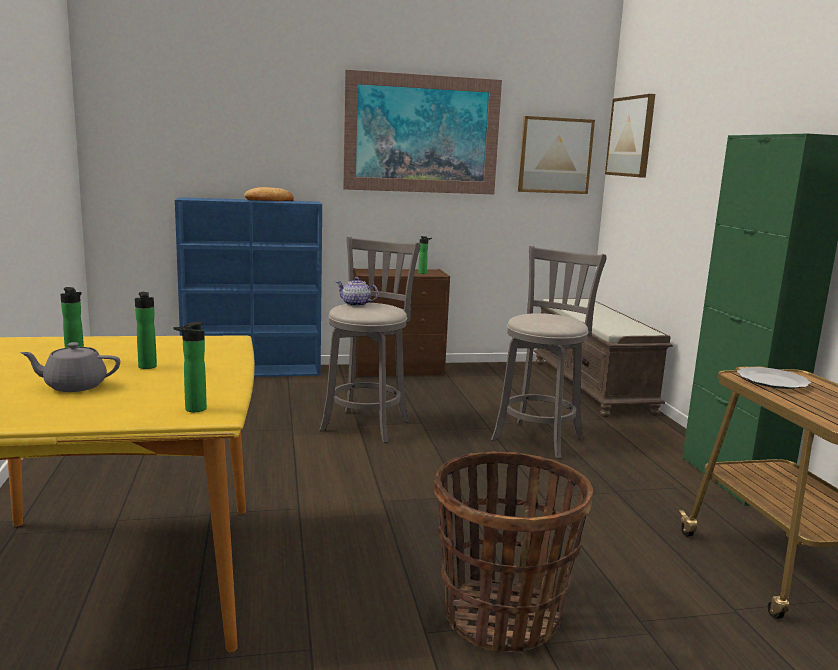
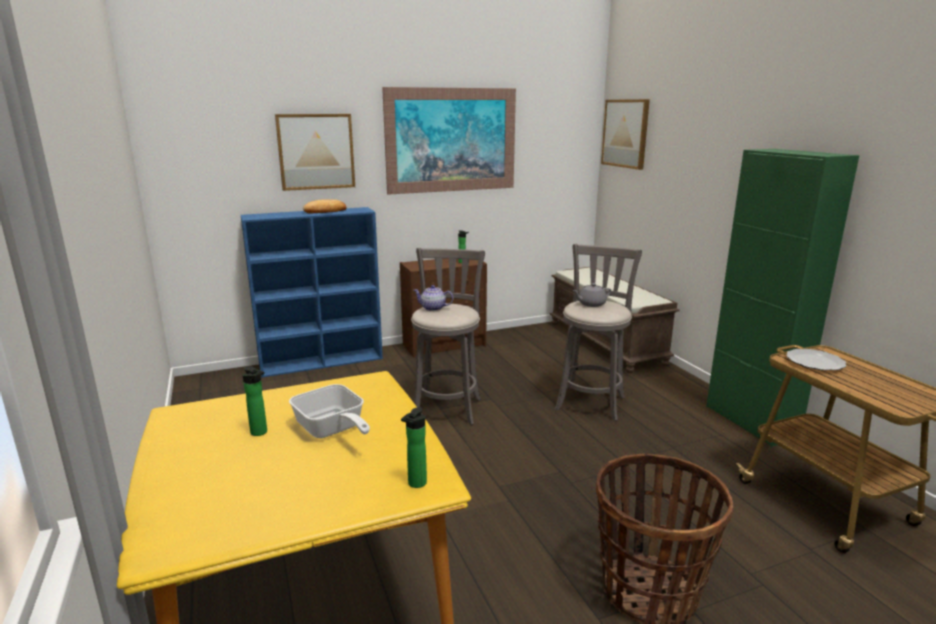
camera: 10 degrees left, 5 degrees up
grey teapot [20,342,120,392] -> grey teapot moved to [572,283,611,307]
bottle [135,292,157,369] -> frying pan [289,384,370,438]
picture [518,116,595,194] -> picture moved to [275,114,355,191]

